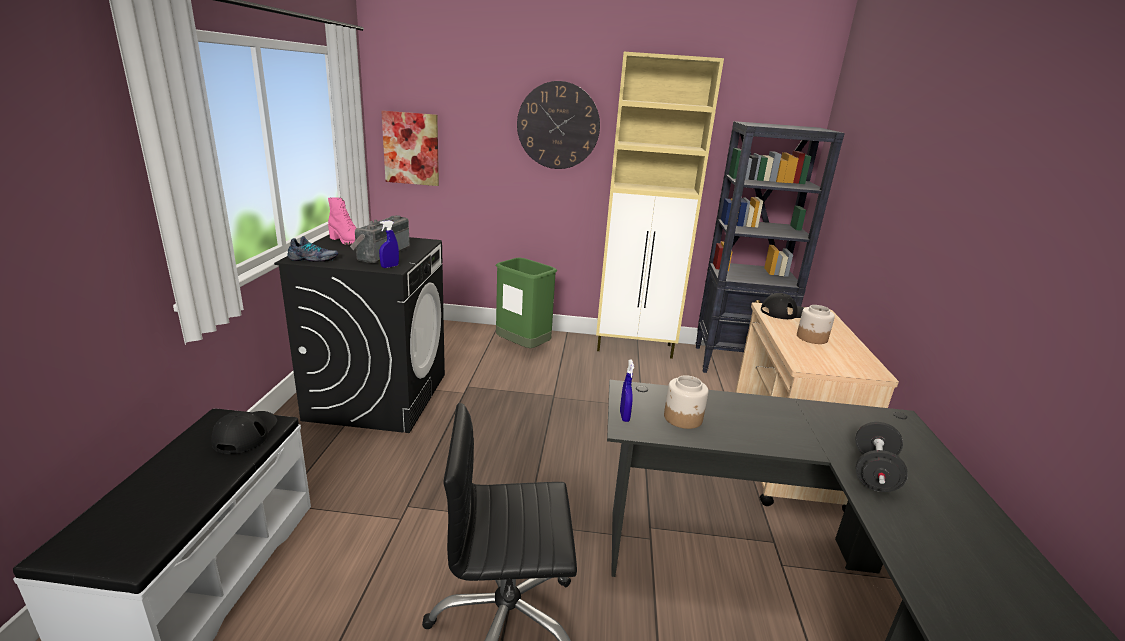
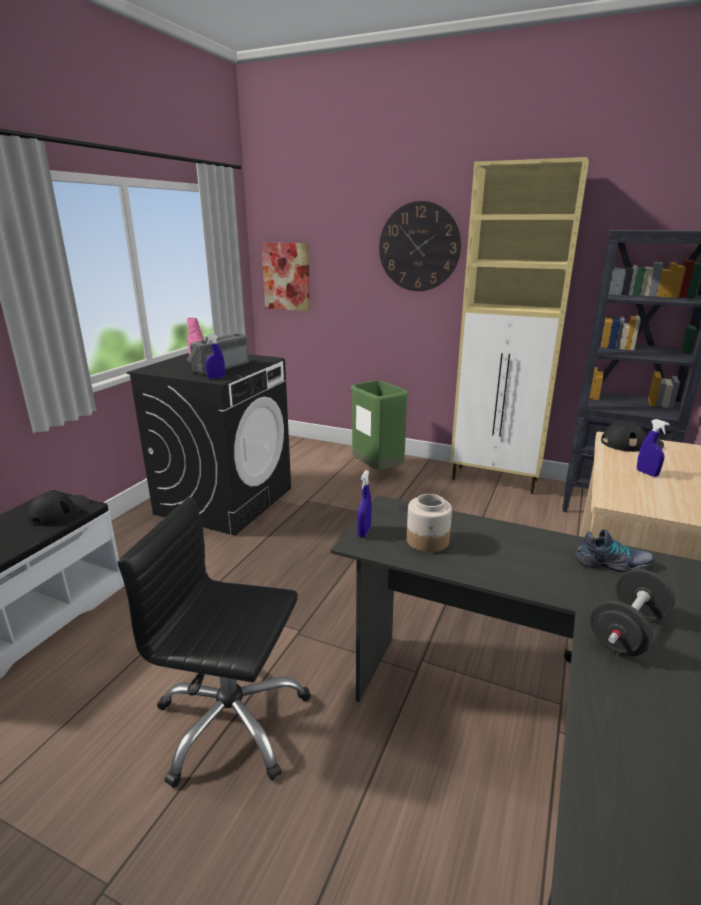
camera: 20 degrees right, 0 degrees up
shoe [288,236,338,262] -> shoe moved to [575,529,655,572]
jar [797,305,835,344] -> blue spray bottle [637,419,670,477]

